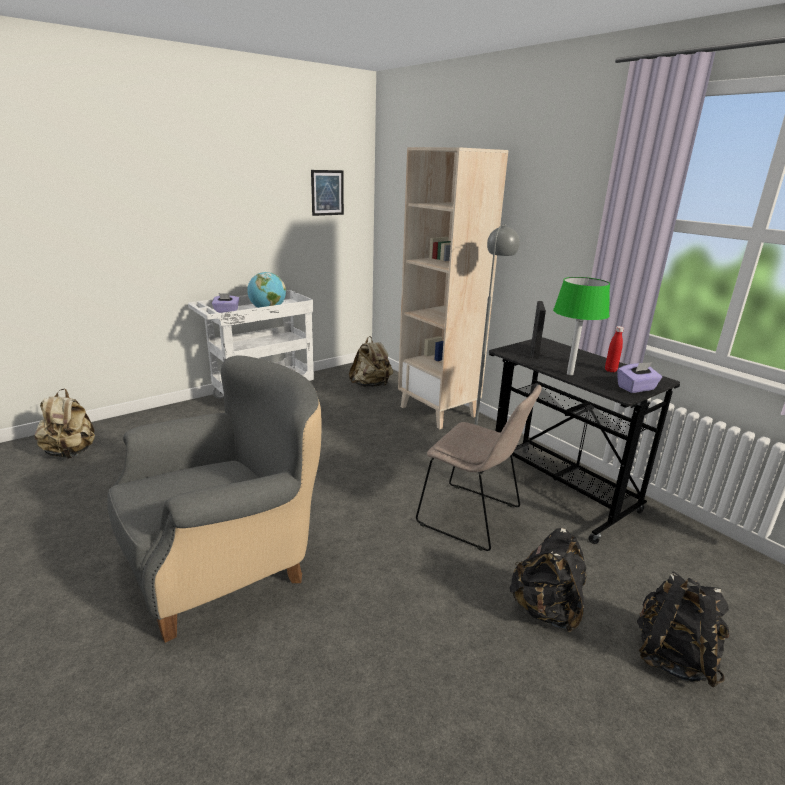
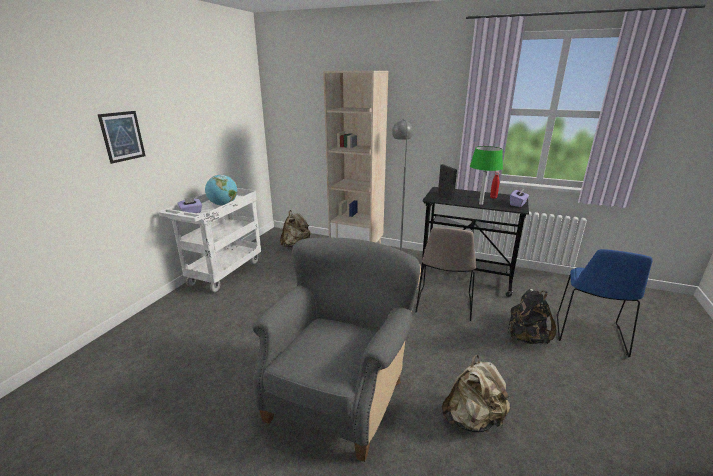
camera: 30 degrees left, 0 degrees up
beige backpack [35,389,95,459] -> beige backpack moved to [442,354,510,432]
picture [311,170,344,216] -> picture moved to [97,111,145,164]
beige chair [416,385,542,551] -> beige chair turned 105 degrees clockwise [416,227,476,321]
black backpack [637,571,729,688] -> blue chair [556,249,653,357]

